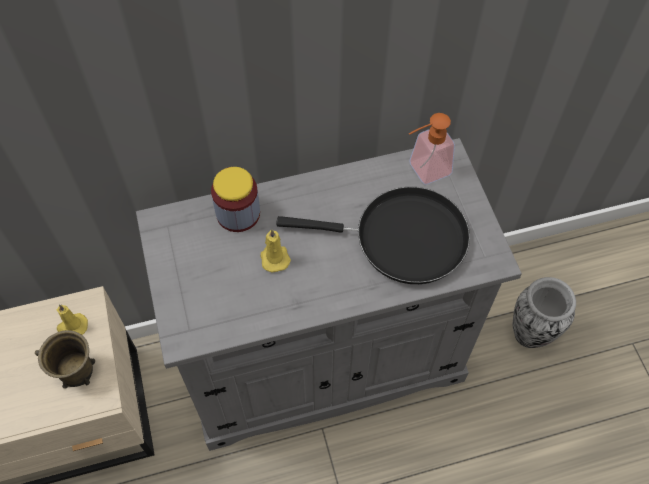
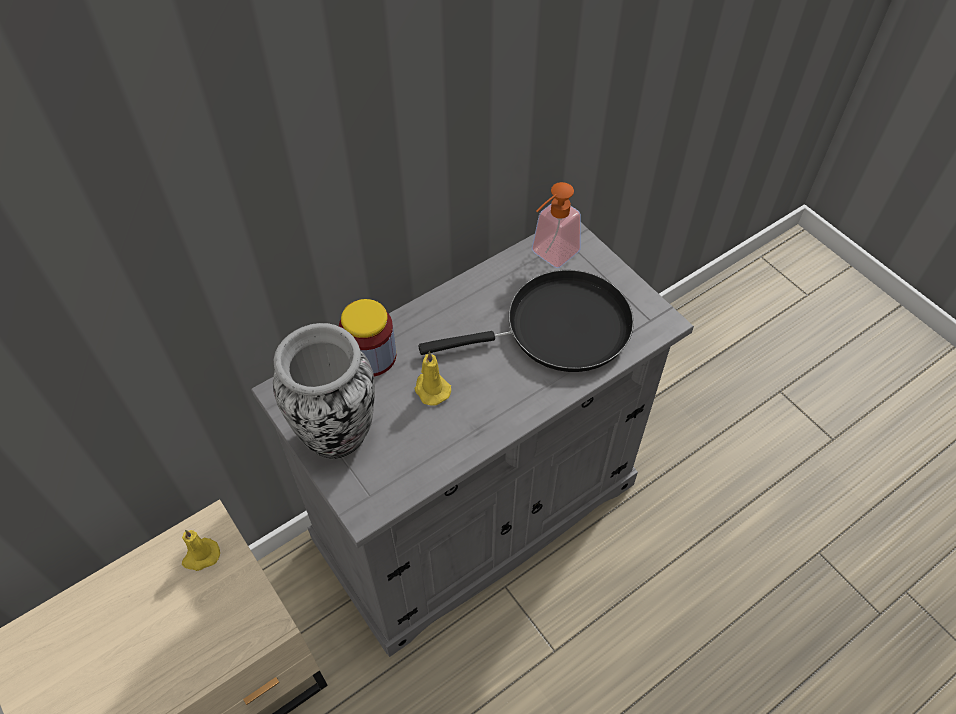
camera: 20 degrees left, 5 degrees down
brown mug [35,330,95,389] -> none
vase [513,277,576,348] -> vase moved to [273,323,375,459]

